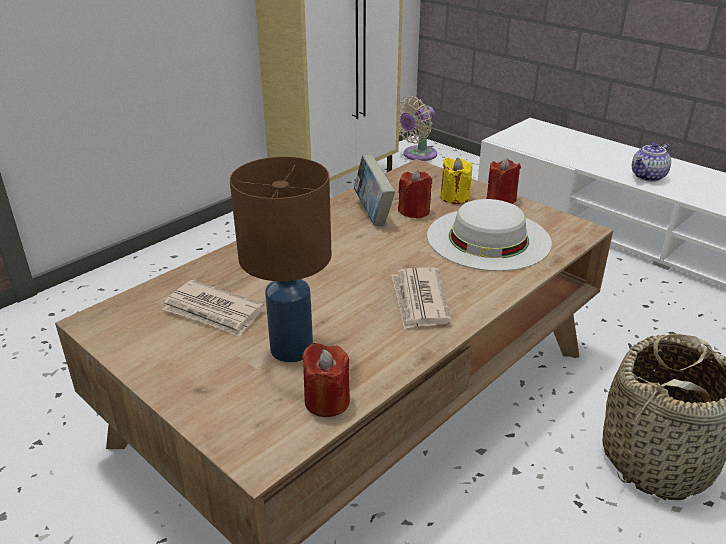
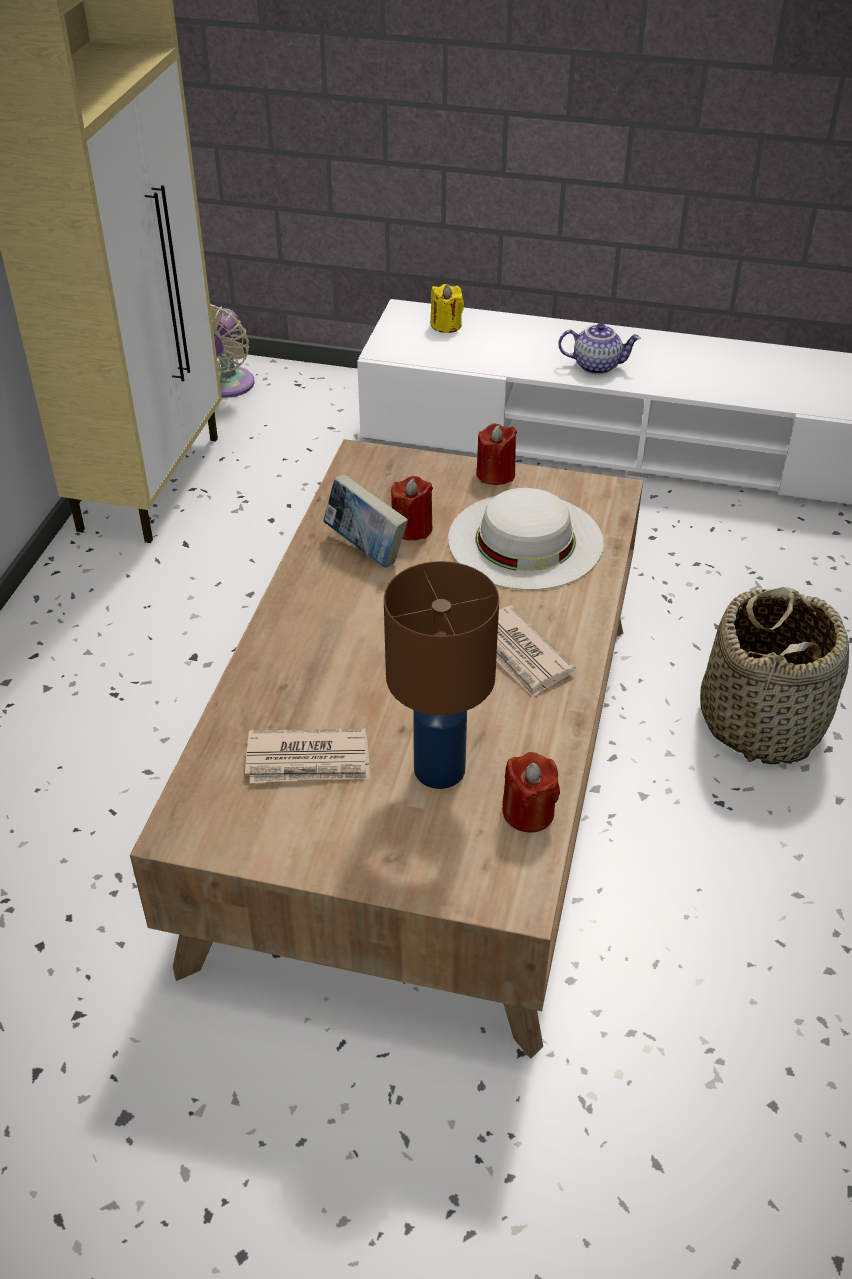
camera: 30 degrees left, 10 degrees up
yellow candle [440,157,472,204] -> yellow candle moved to [430,284,464,333]
teapot [632,143,671,182] -> teapot turned 105 degrees counterclockwise [558,323,641,374]

